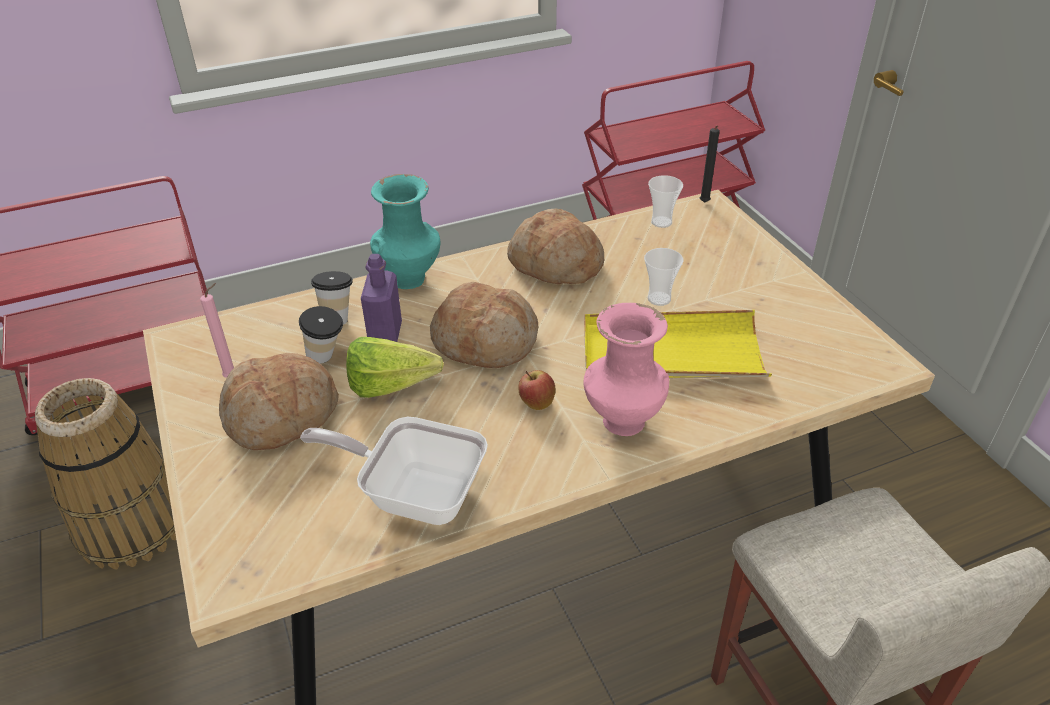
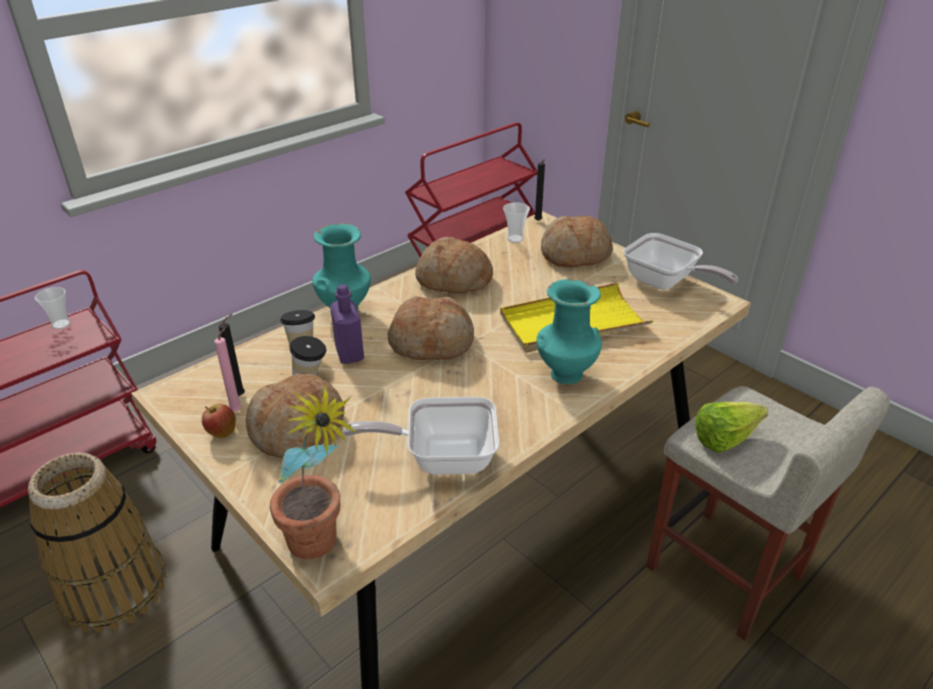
camera: 20 degrees left, 5 degrees down
lettuce [346,337,444,398] -> lettuce moved to [695,402,768,453]
apple [518,370,556,410] -> apple moved to [202,404,236,438]
pink vase [583,303,669,436] -> turquoise vase [536,279,602,384]
cup [644,248,684,306] -> cup moved to [35,287,71,329]
none -> black candle [219,314,245,396]
none -> potted plant [270,385,357,559]
none -> bread [541,216,613,267]
none -> frying pan [623,233,738,290]

